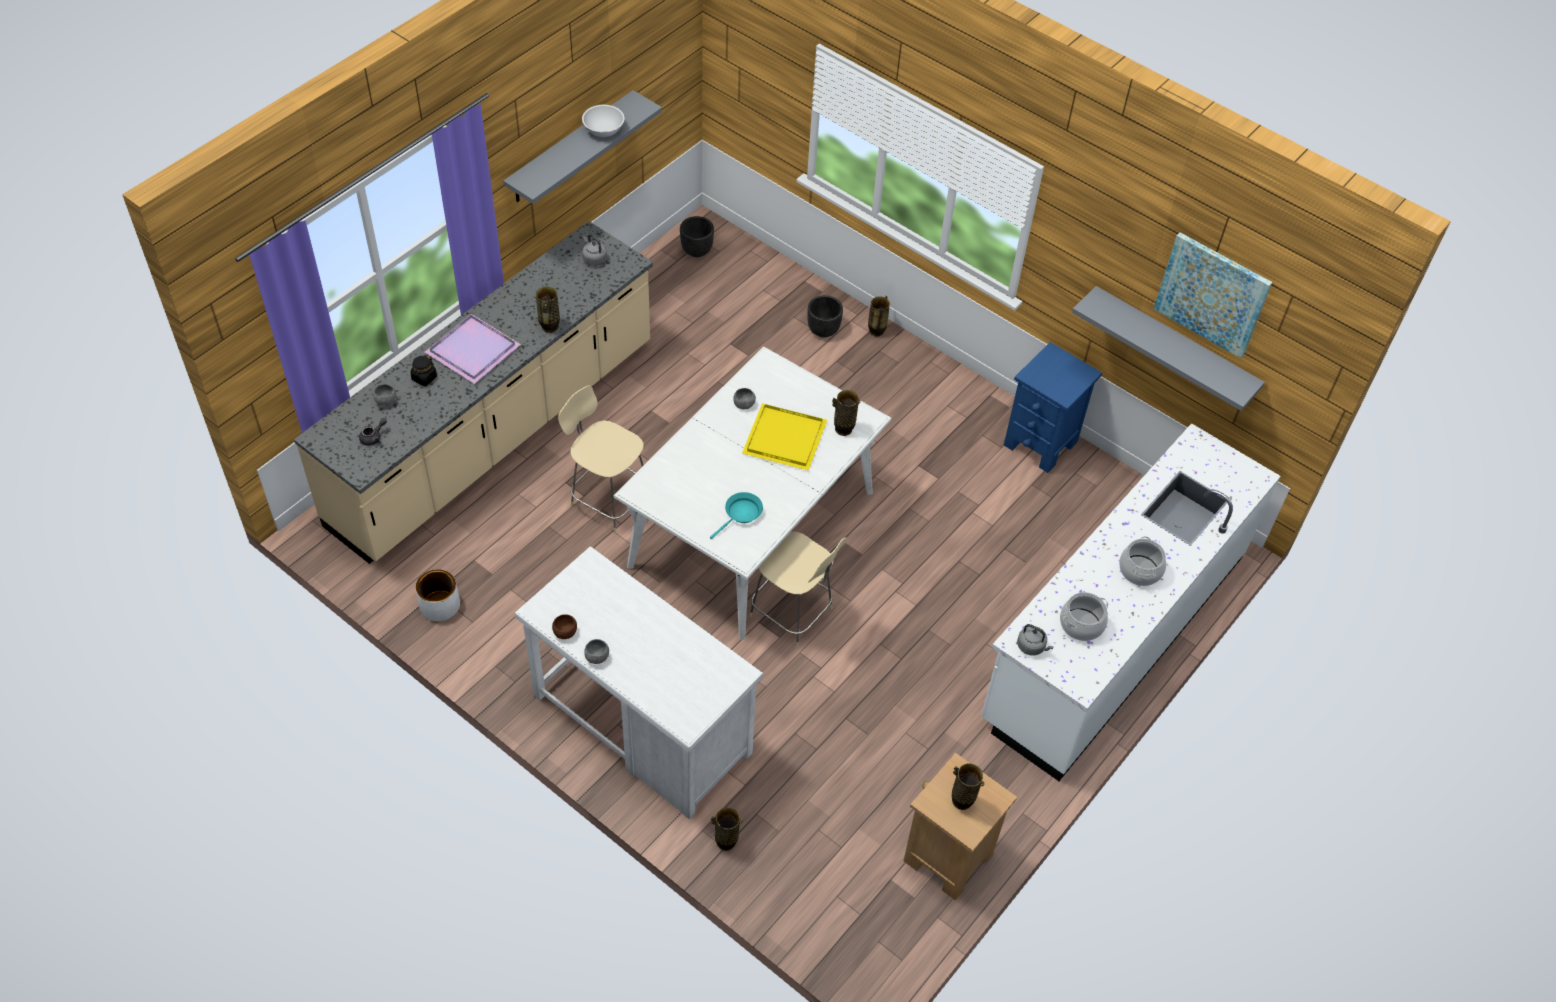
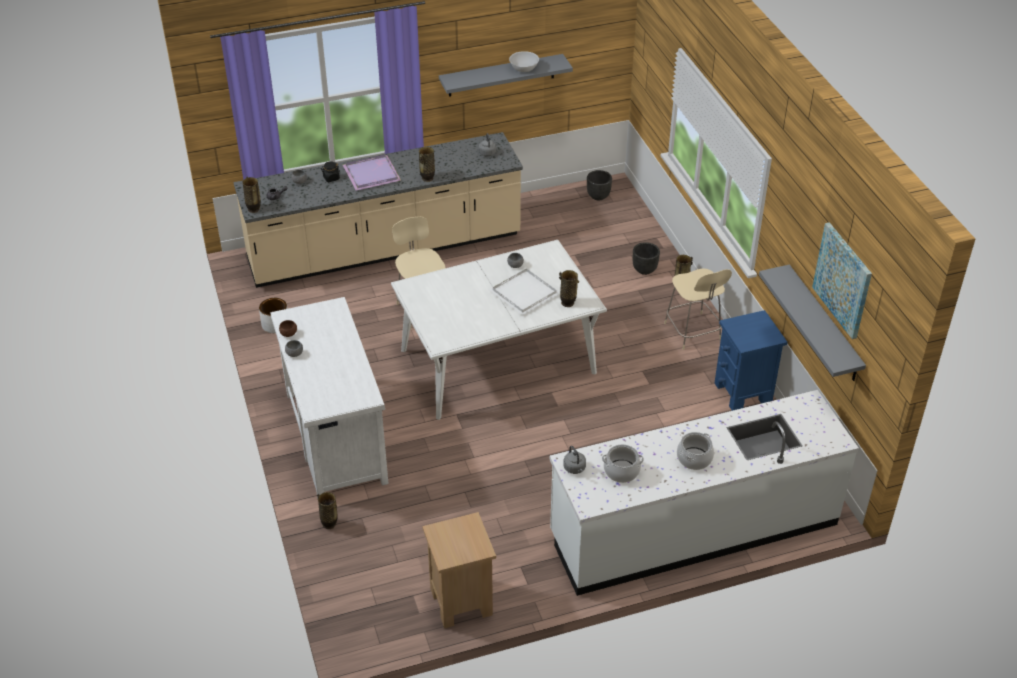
camera: 35 degrees right, 10 degrees down
turquoise frying pan [710,492,763,539] -> none
yellow tray [742,403,827,471] -> white tray [489,268,560,316]
beige chair [749,531,847,648] -> beige chair moved to [664,268,732,350]
vase [952,763,984,810] -> vase moved to [242,177,261,213]

